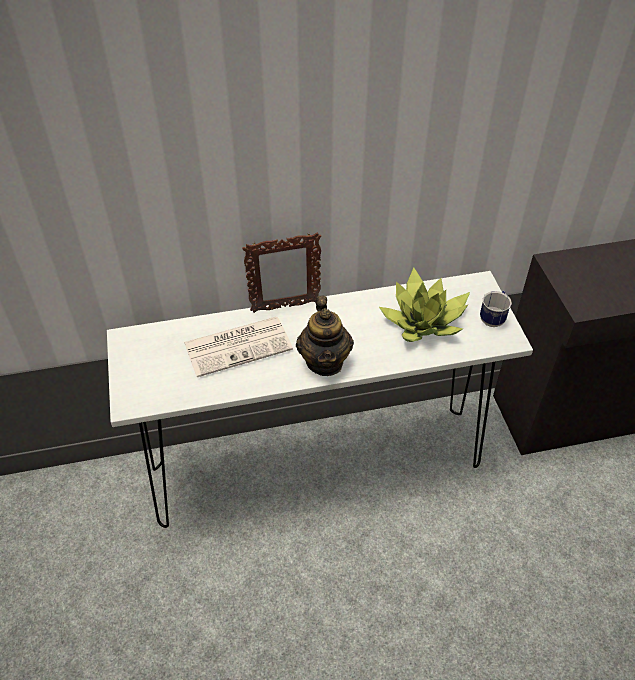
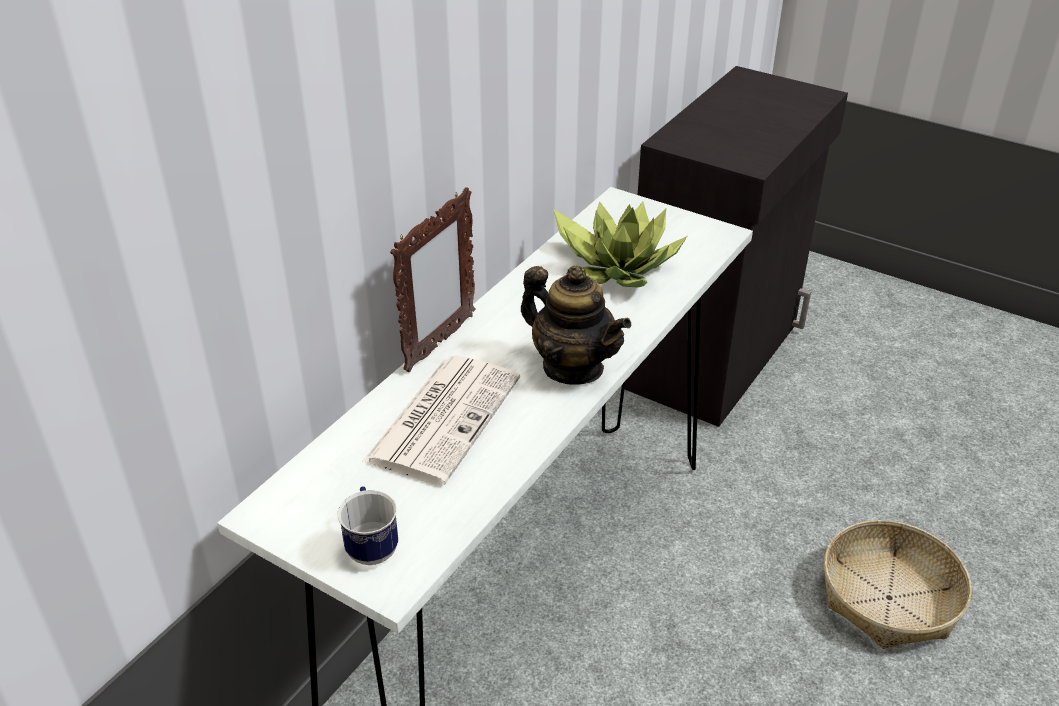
camera: 45 degrees left, 10 degrees down
mug [480,291,512,327] -> mug moved to [338,486,398,565]
none -> basket [824,520,972,649]

